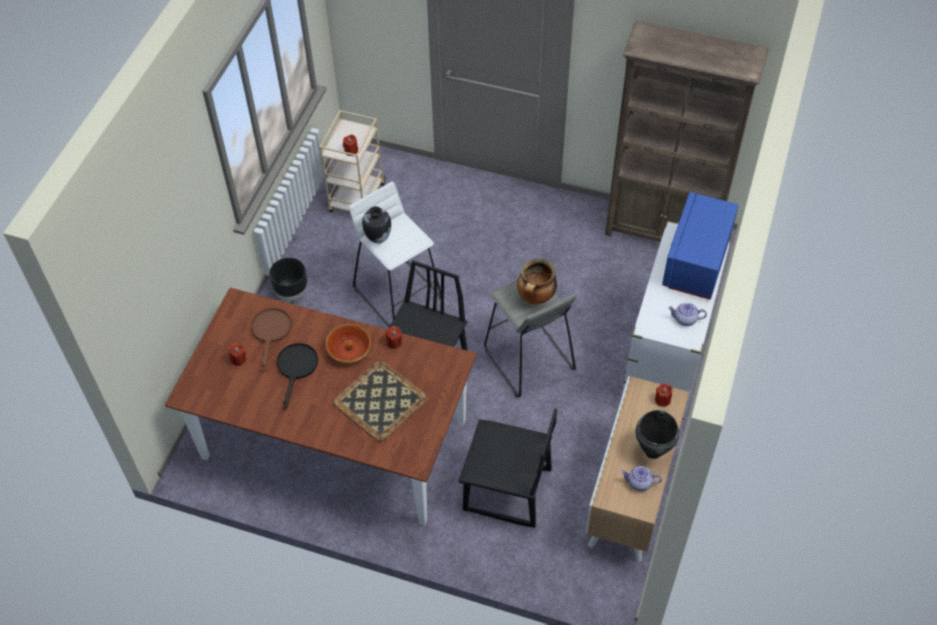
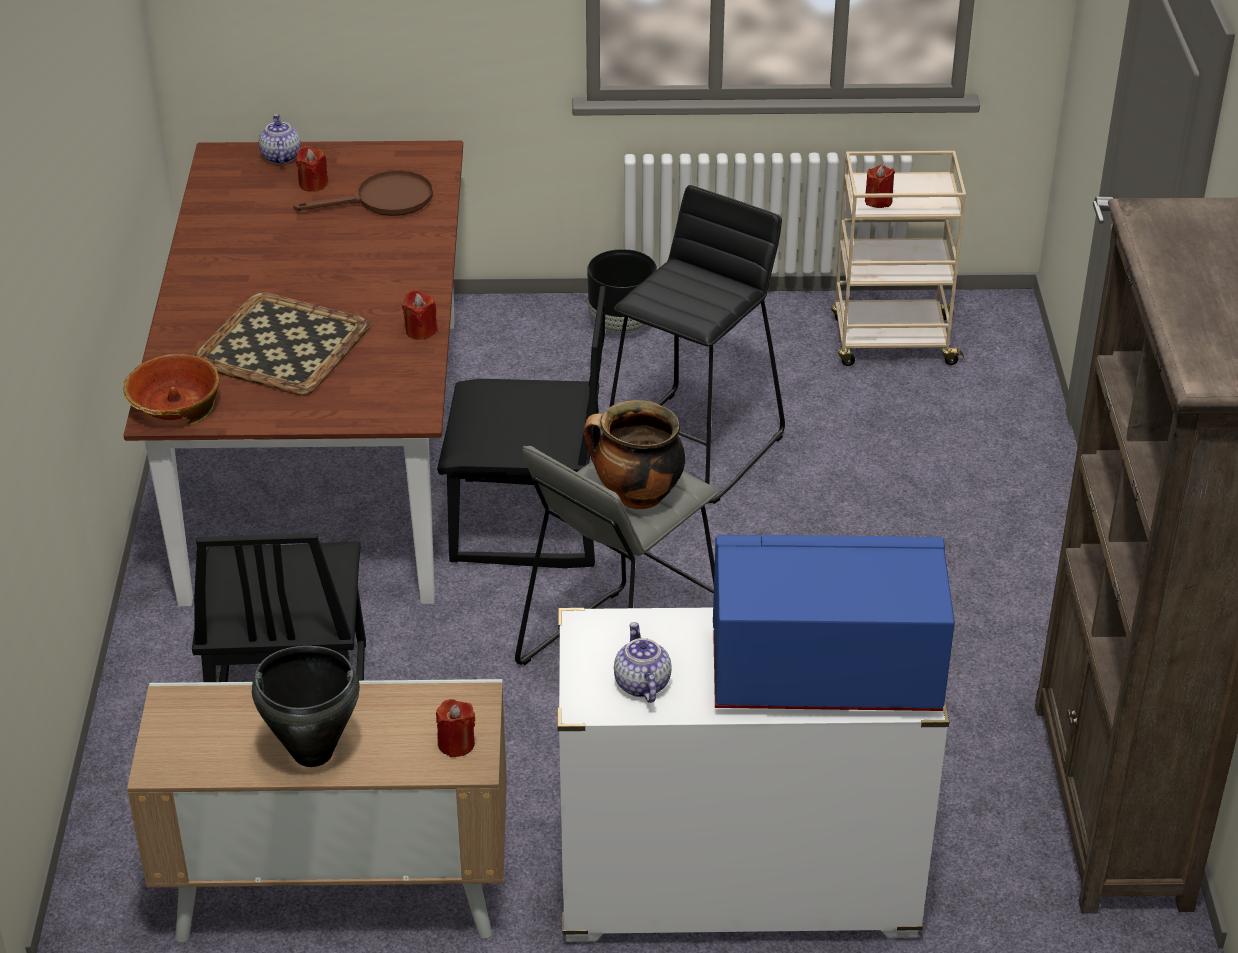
camera: 70 degrees right, 15 degrees down
black frying pan [277,343,318,409] -> none
bowl [326,324,371,363] -> bowl moved to [123,354,219,424]
white stool [349,182,441,327] -> black stool [609,185,785,504]
vase [362,206,391,243] -> none
teapot [621,466,662,491] -> teapot moved to [259,114,301,164]

